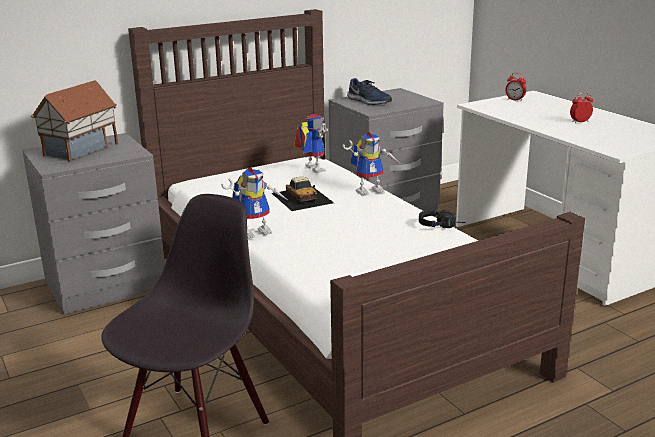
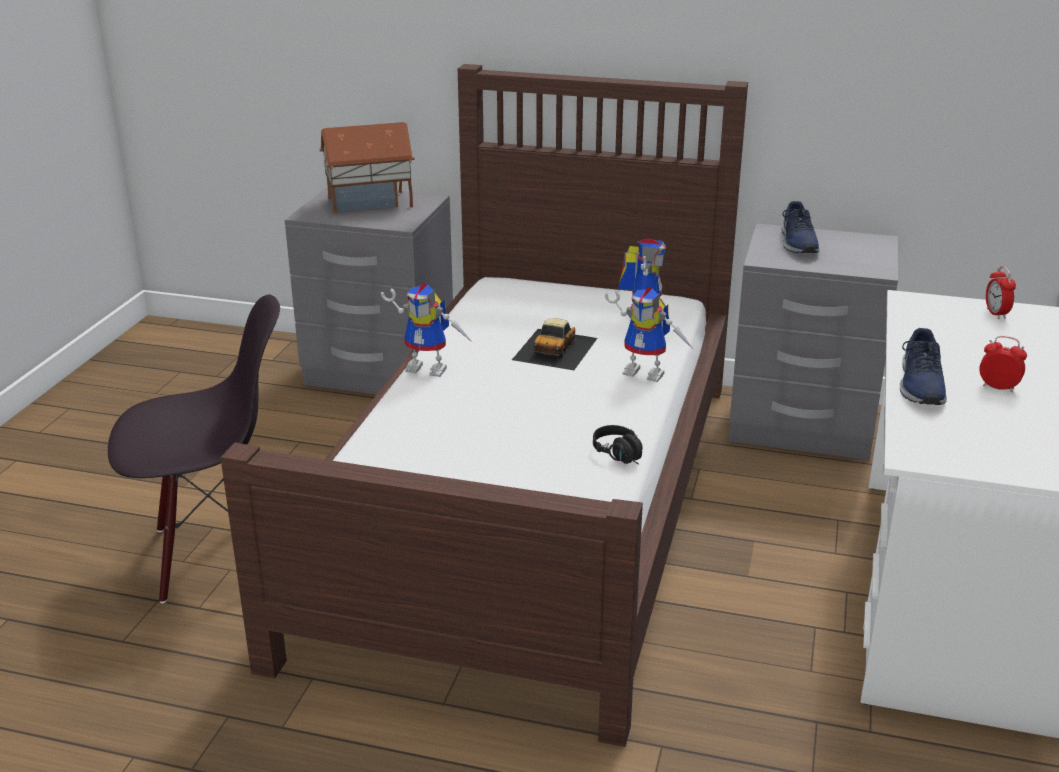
camera: 45 degrees right, 5 degrees up
none -> blue shoe [900,328,947,405]

